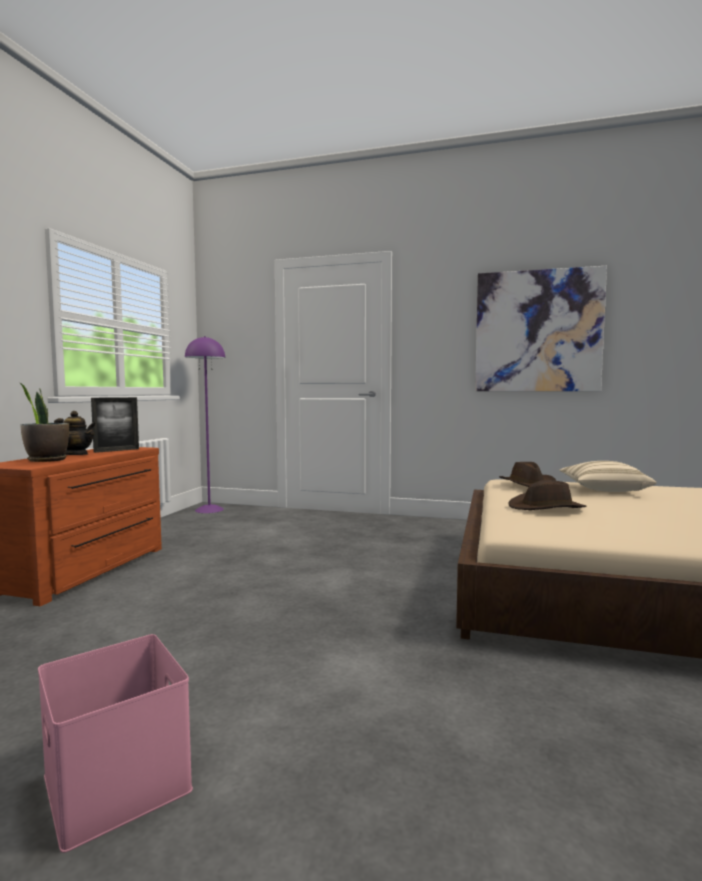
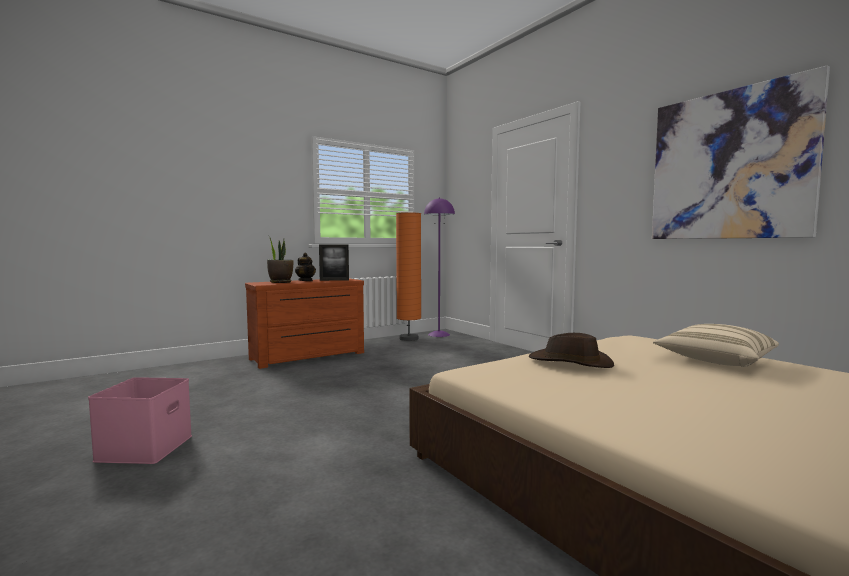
camera: 40 degrees right, 0 degrees up
brown hat [499,462,556,487] -> none
none -> orange floor lamp [396,212,421,341]

